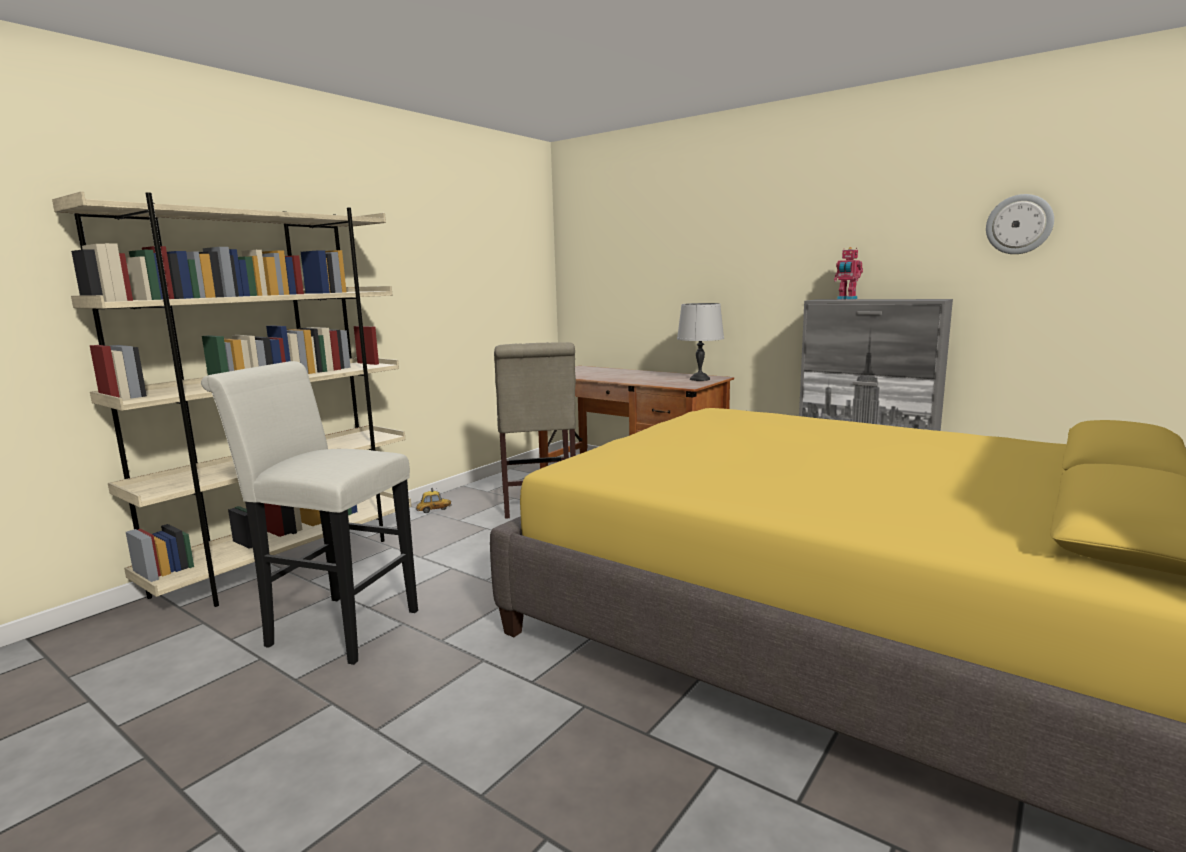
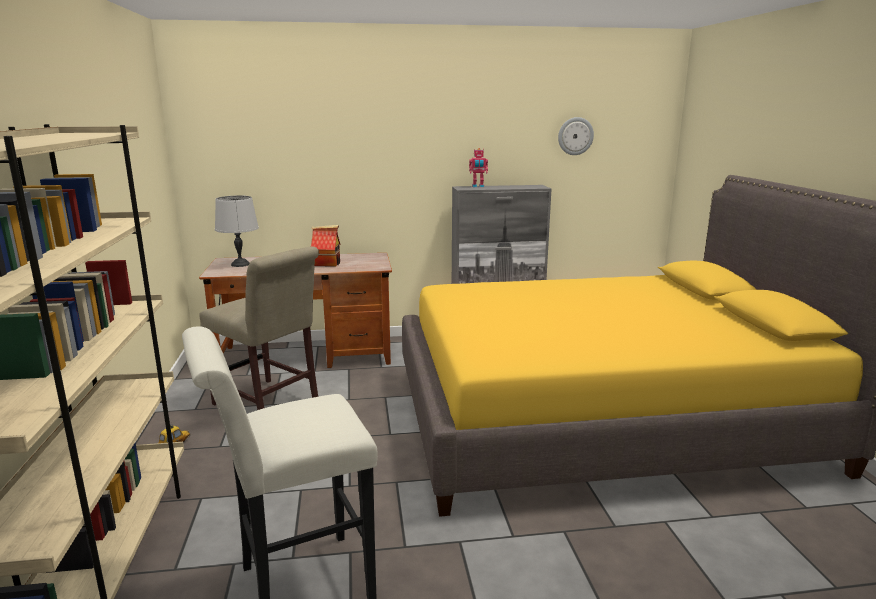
camera: 45 degrees left, 5 degrees up
grey table lamp [677,303,724,381] -> grey table lamp moved to [215,195,259,267]
none -> toy house [311,225,340,267]

